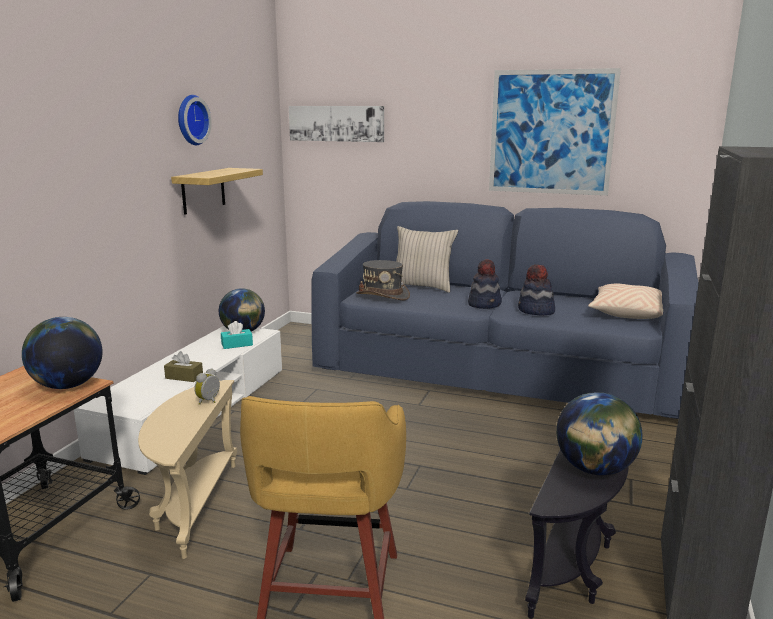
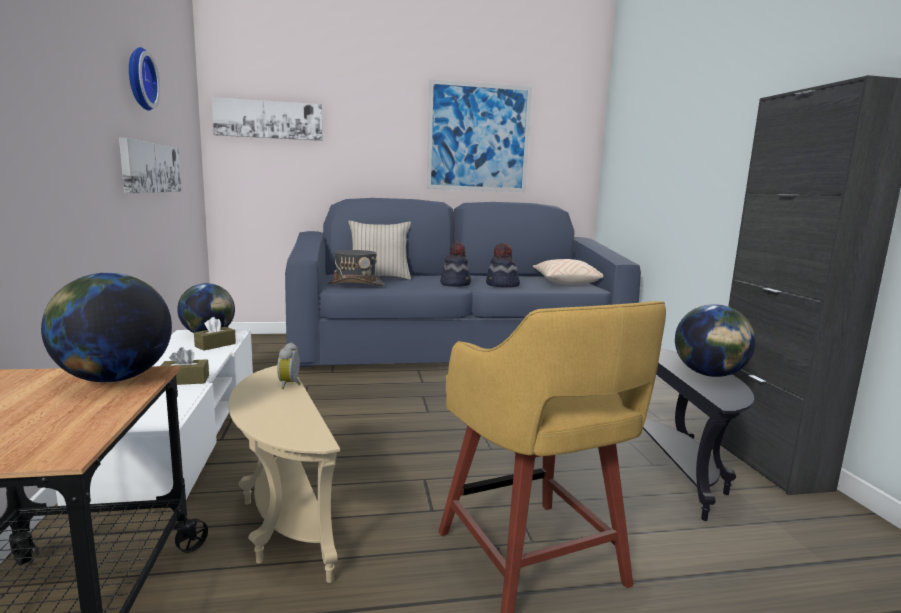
camera: 30 degrees left, 5 degrees down
shelf [171,168,263,215] -> picture [119,137,181,193]
turquoise tissue box [221,321,253,349] -> brown tissue box [194,317,236,351]

